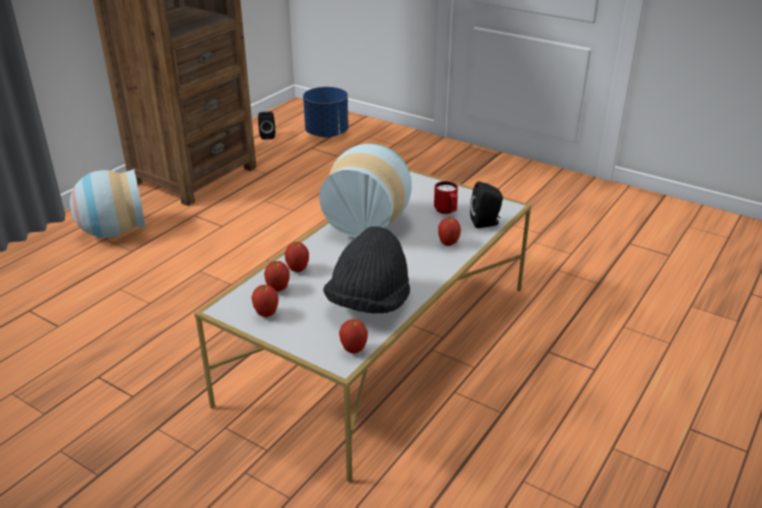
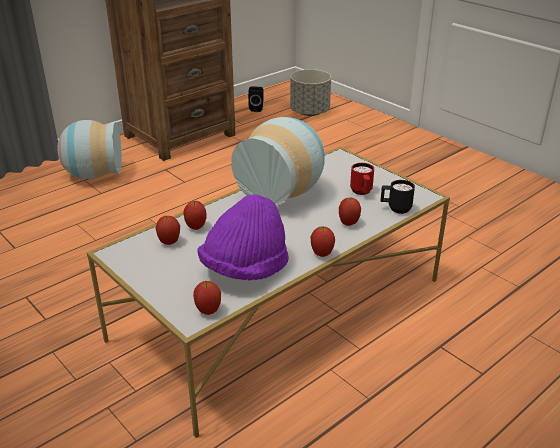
camera: 15 degrees right, 0 degrees up
apple [251,285,279,317] -> apple moved to [310,226,335,257]
blue planter [303,87,349,138] -> grey planter [290,69,331,116]
black hat [323,226,410,313] -> purple hat [197,194,289,280]
black speaker [470,181,503,228] -> black mug [380,180,415,214]

